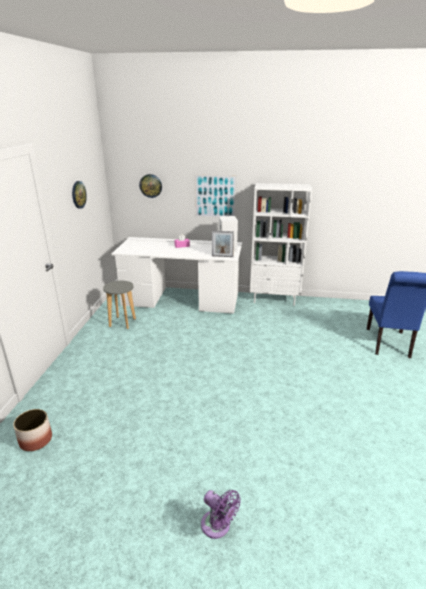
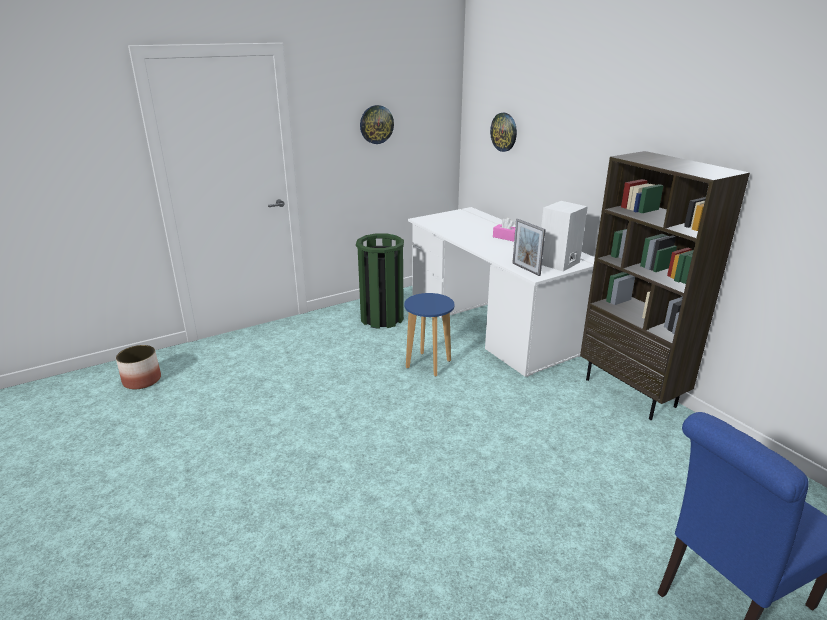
camera: 50 degrees right, 0 degrees up
grey stool [103,281,136,329] -> green trash can [356,233,404,329]
picture [193,174,237,218] -> none
purple fan [201,490,241,539] -> none
white bookcase [250,183,312,306] -> brown bookcase [580,151,750,420]
none -> blue stool [404,293,454,376]

